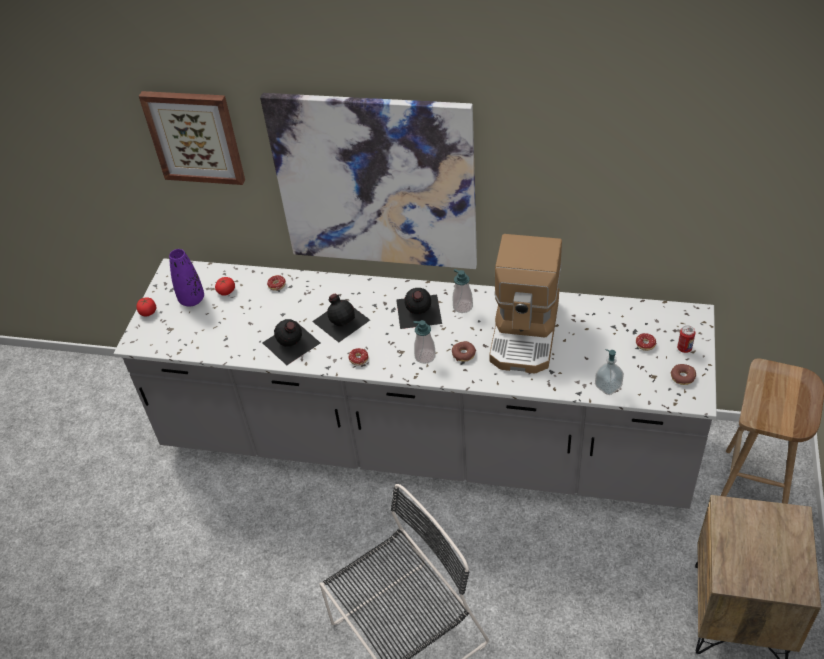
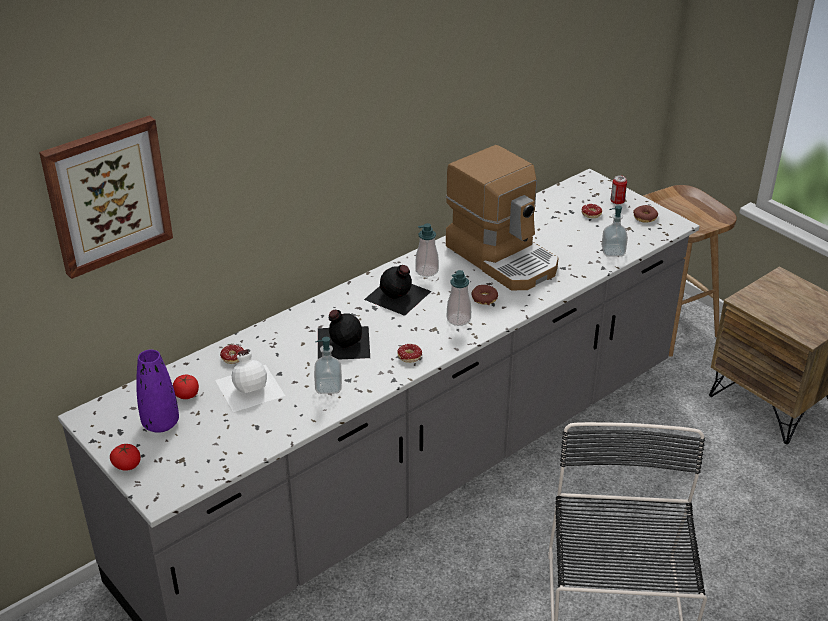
camera: 55 degrees left, 10 degrees down
picture [260,93,477,269] -> none
black bottle [262,319,320,365] -> soap dispenser [314,337,342,394]
none -> white bottle [215,350,285,412]

